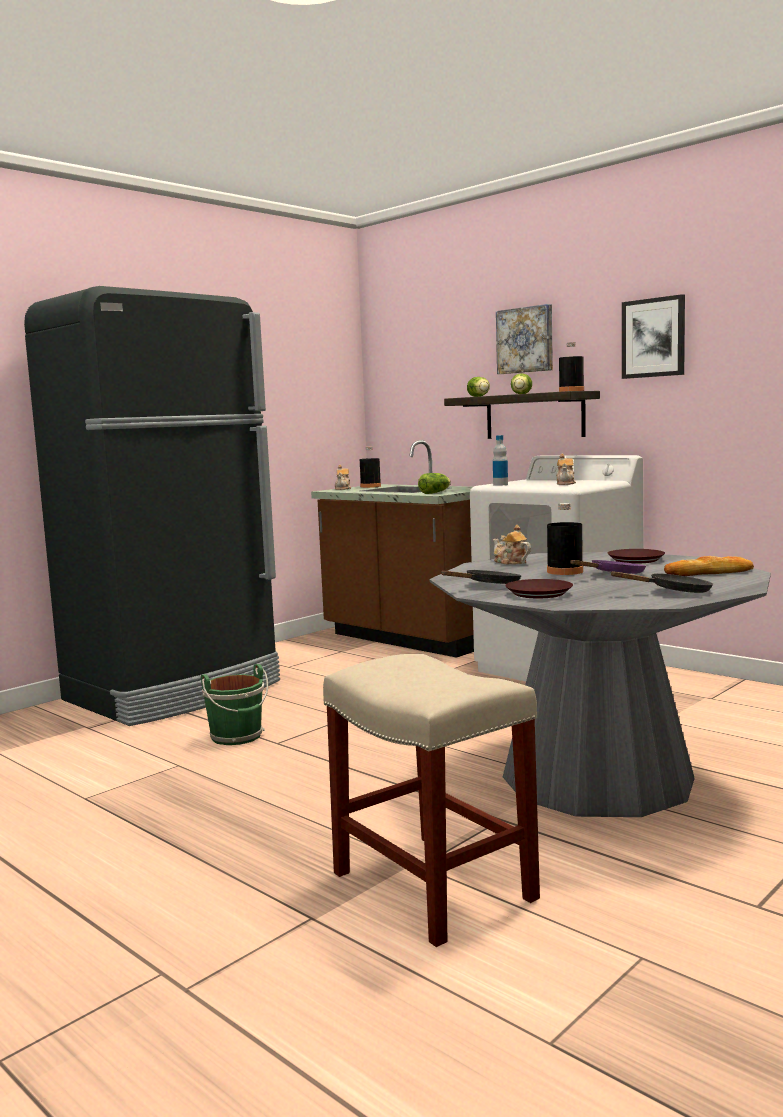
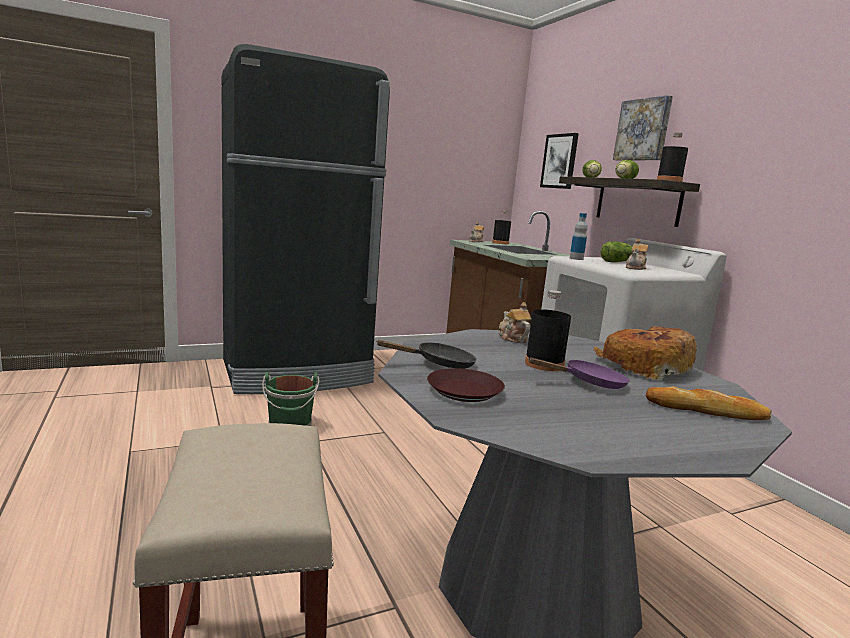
camera: 20 degrees right, 5 degrees up
lettuce [418,473,451,494] -> lettuce moved to [601,241,632,262]
brown plate [608,549,665,564] -> bread [594,326,697,380]
black frying pan [610,571,713,593] -> none
picture [622,294,685,379] -> picture moved to [540,133,579,189]

